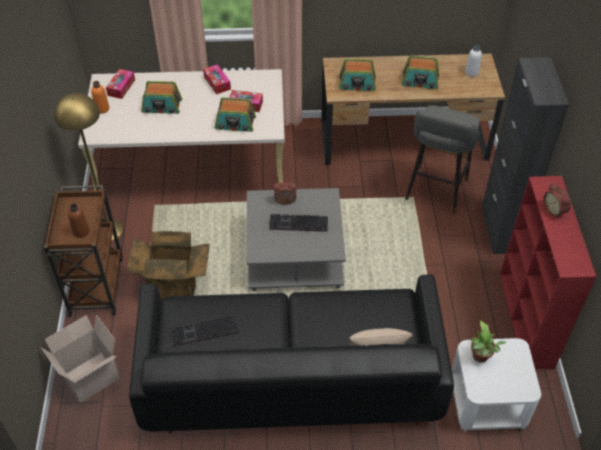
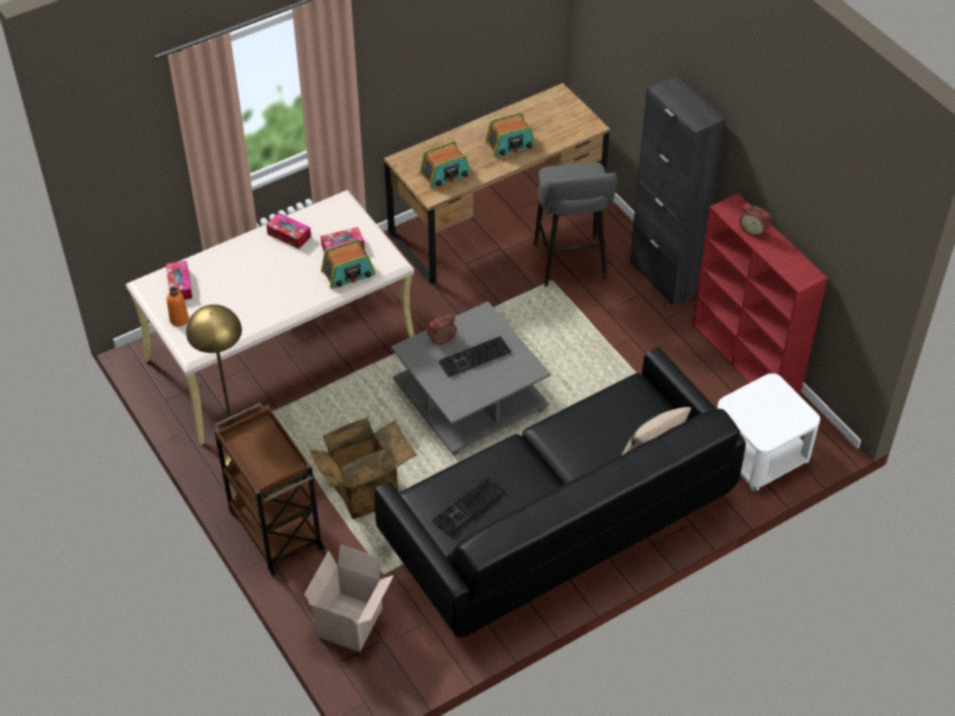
camera: 30 degrees left, 0 degrees up
brown bottle [68,204,90,238] -> none
radio [141,81,182,114] -> none
white bottle [465,45,482,77] -> none
potted plant [471,320,506,363] -> none

